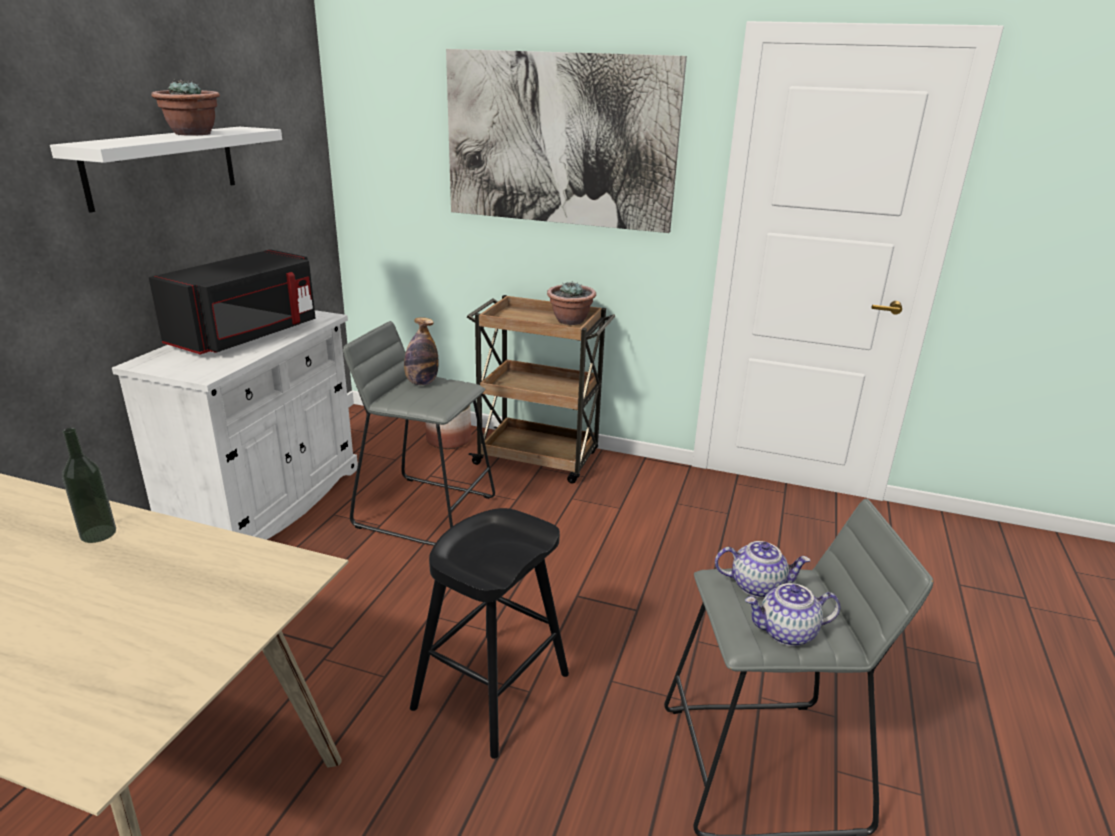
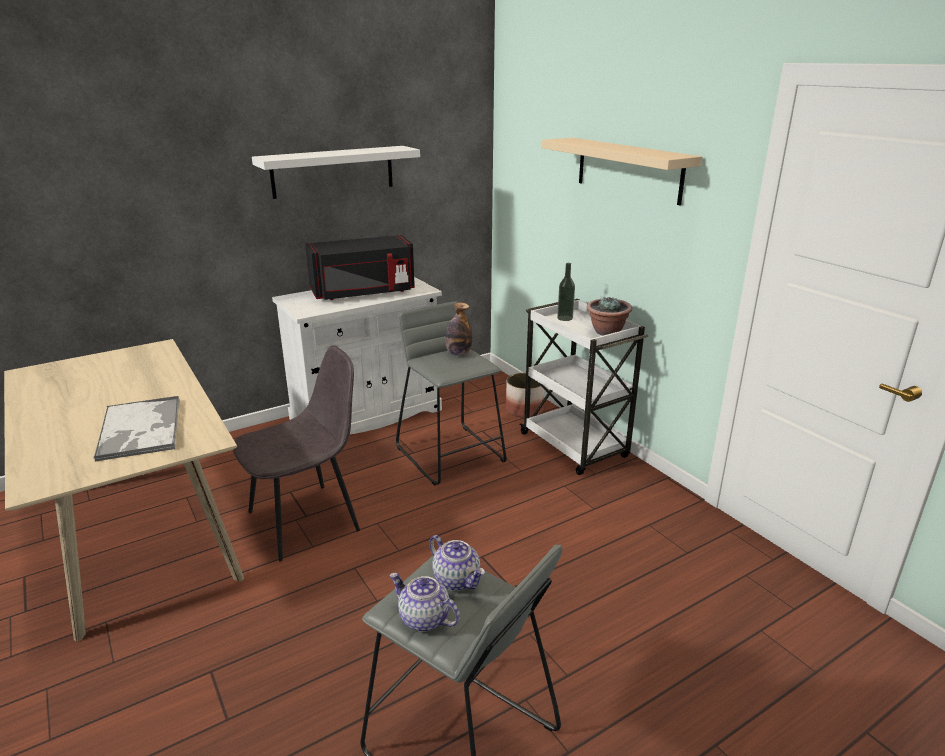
camera: 40 degrees right, 0 degrees up
bottle [62,428,116,543] -> bottle moved to [557,263,575,321]
potted plant [151,79,220,136] -> none
black stool [410,508,569,759] -> none
picture [446,49,687,233] -> beige shelf [541,138,702,205]
brown cart [467,295,615,484] -> white cart [519,299,649,475]
none -> tray [93,396,180,461]
none -> grey chair [233,345,360,562]

